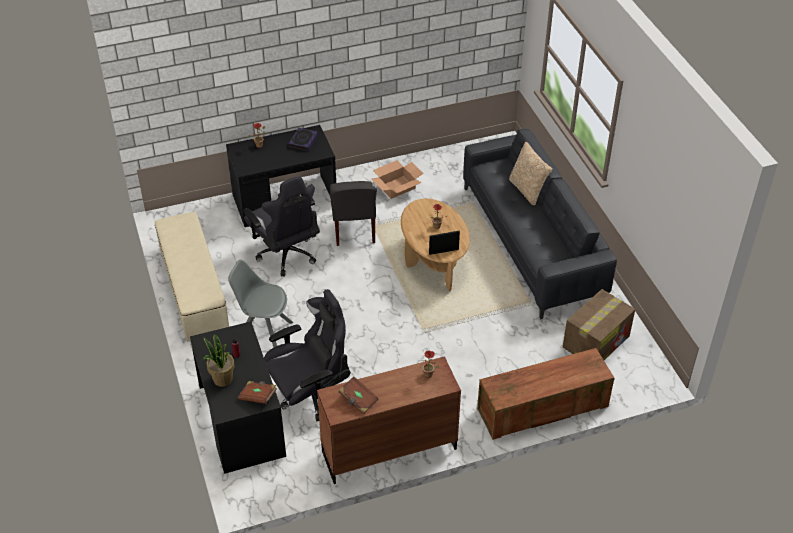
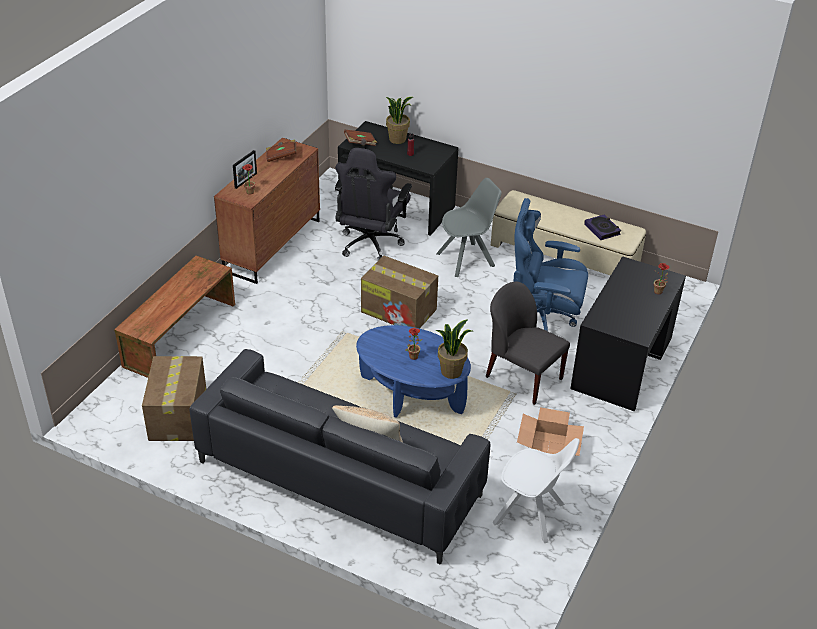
camera: 135 degrees right, 5 degrees down
black office chair [243,177,320,276] -> blue office chair [513,198,588,331]
book [289,128,318,151] -> book moved to [584,214,621,240]
brown coffee table [401,199,470,291] -> blue coffee table [356,325,471,418]
picture frame [429,231,460,255] -> picture frame moved to [233,150,257,189]
none -> cardboard box [361,256,438,329]
none -> potted plant [436,319,472,379]
none -> white chair [492,438,580,543]

